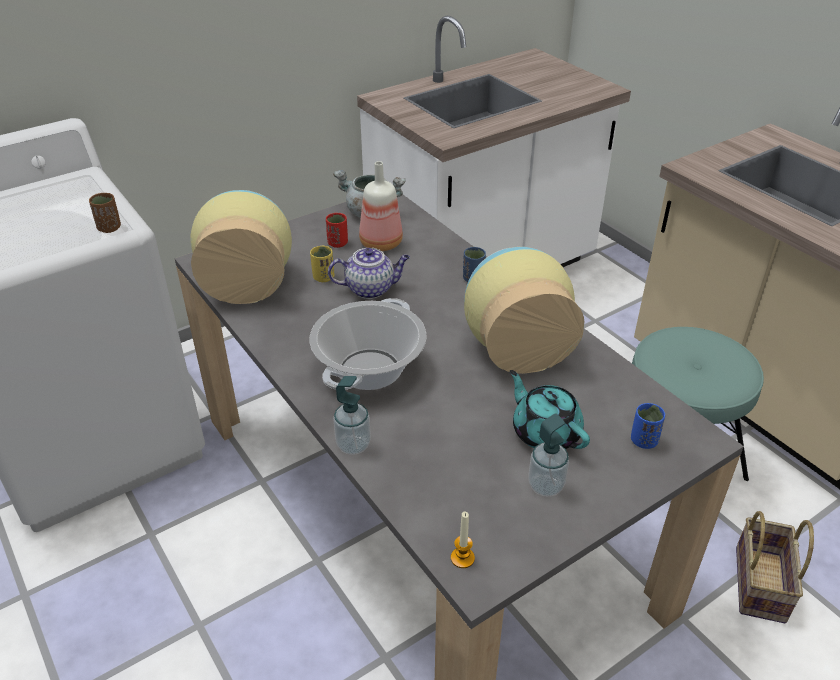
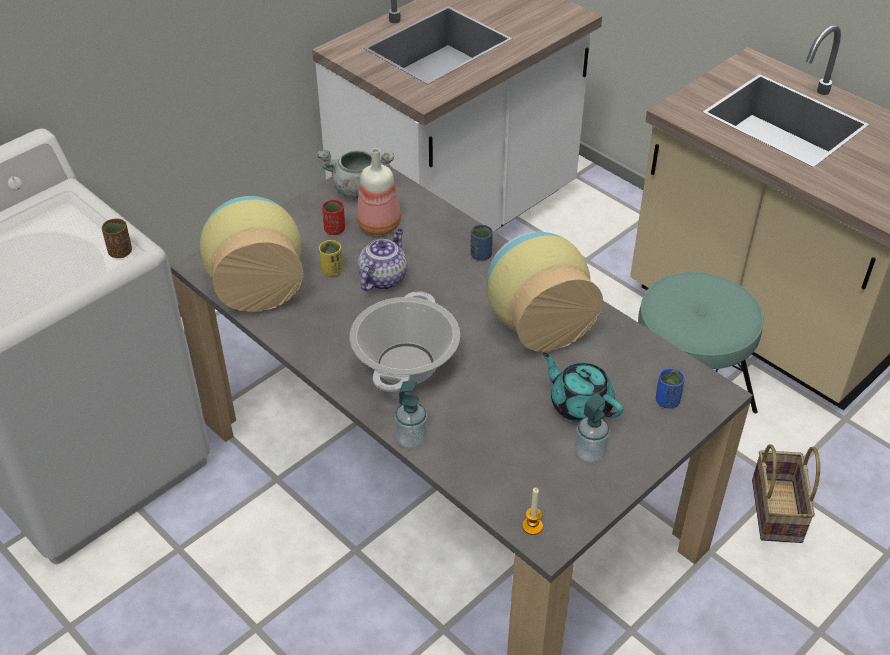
camera: 10 degrees left, 5 degrees up
teapot [328,248,410,299] -> teapot turned 45 degrees counterclockwise [358,229,407,291]

